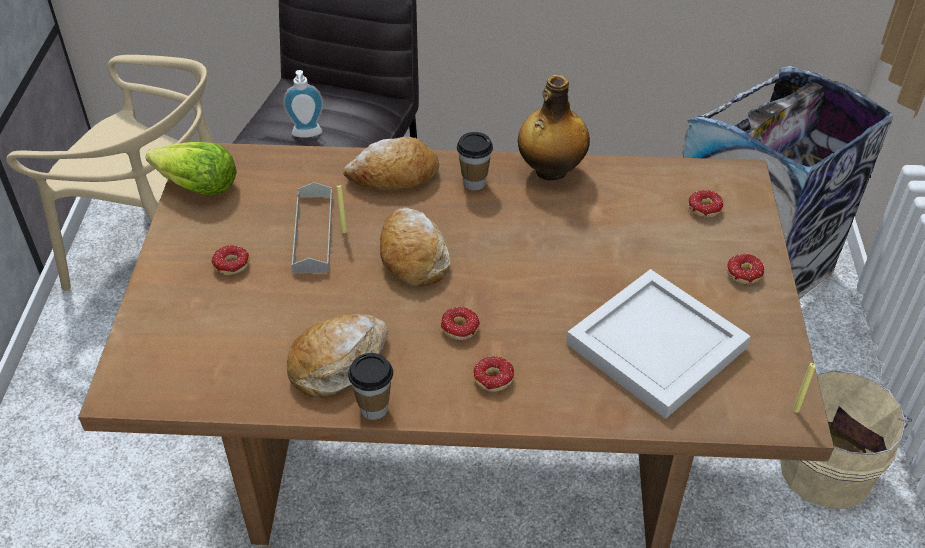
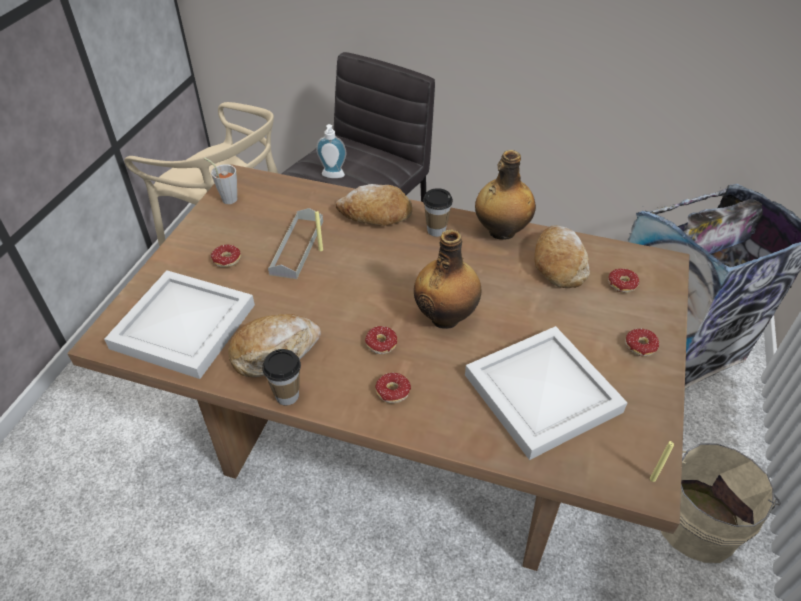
camera: 15 degrees right, 0 degrees up
lettuce [146,142,237,196] -> grey cup [204,158,238,204]
bread [380,208,450,286] -> bread moved to [534,225,590,288]
none -> white tray [104,270,255,379]
none -> bottle [414,229,482,329]

